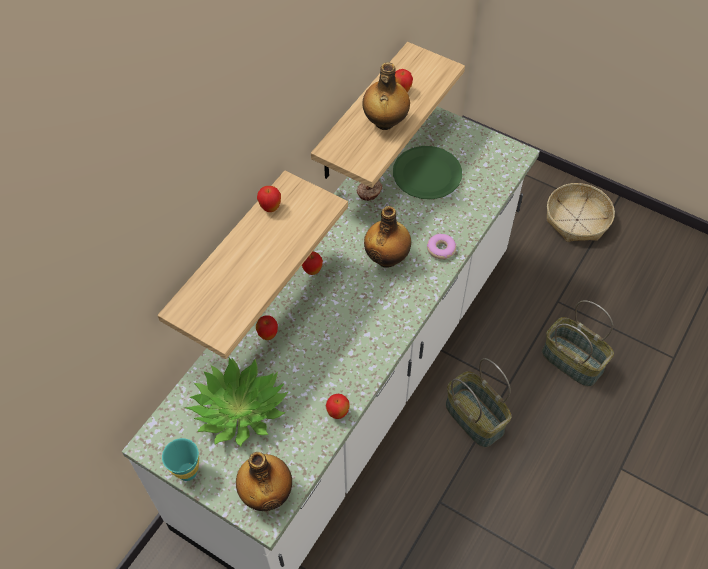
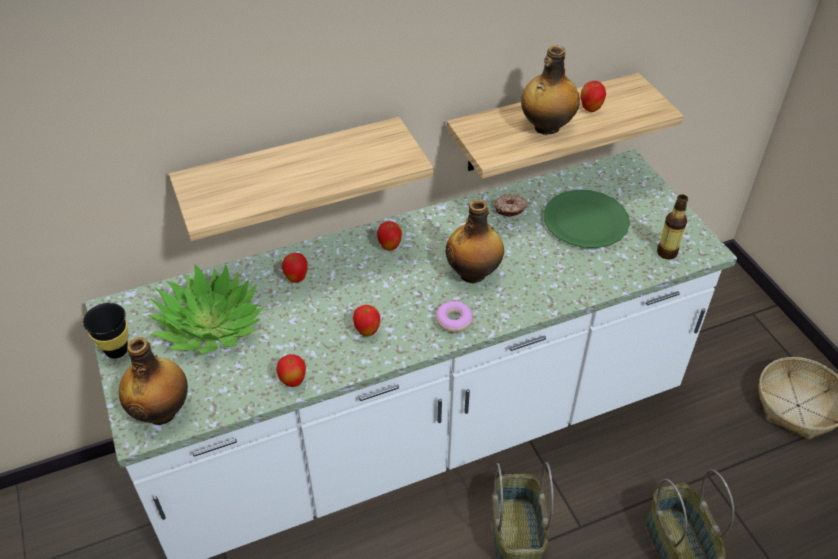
camera: 35 degrees right, 10 degrees down
turquoise cup [162,438,199,481] -> black cup [83,303,128,358]
apple [257,186,281,212] -> apple moved to [353,305,380,336]
donut [427,234,456,259] -> donut moved to [435,301,473,332]
none -> bottle [657,194,688,260]

